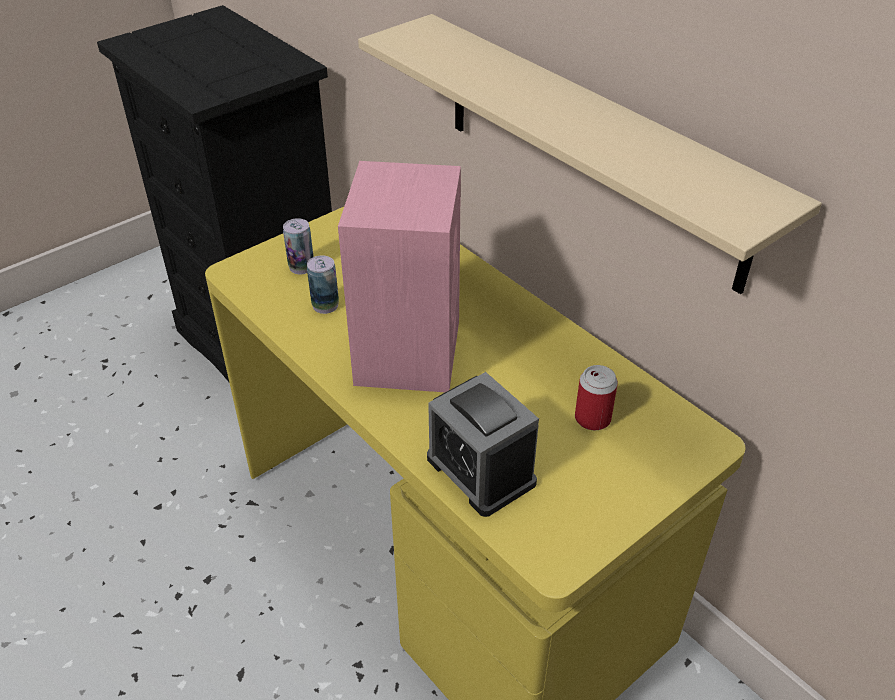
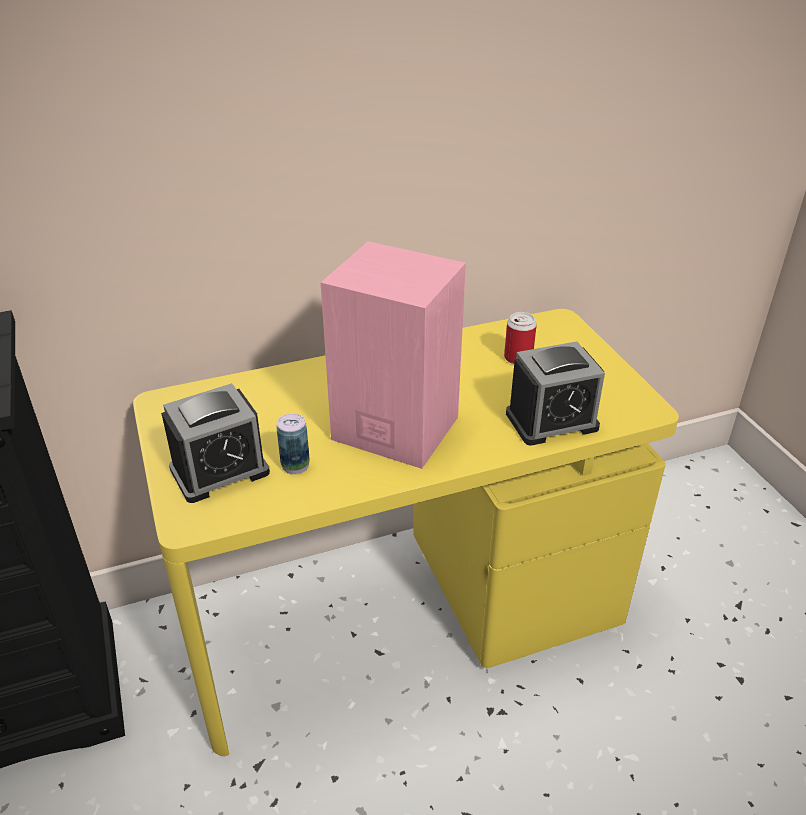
camera: 70 degrees left, 5 degrees down
can [283,218,314,274] -> alarm clock [161,383,270,503]
beige shelf [358,14,822,294] -> none

